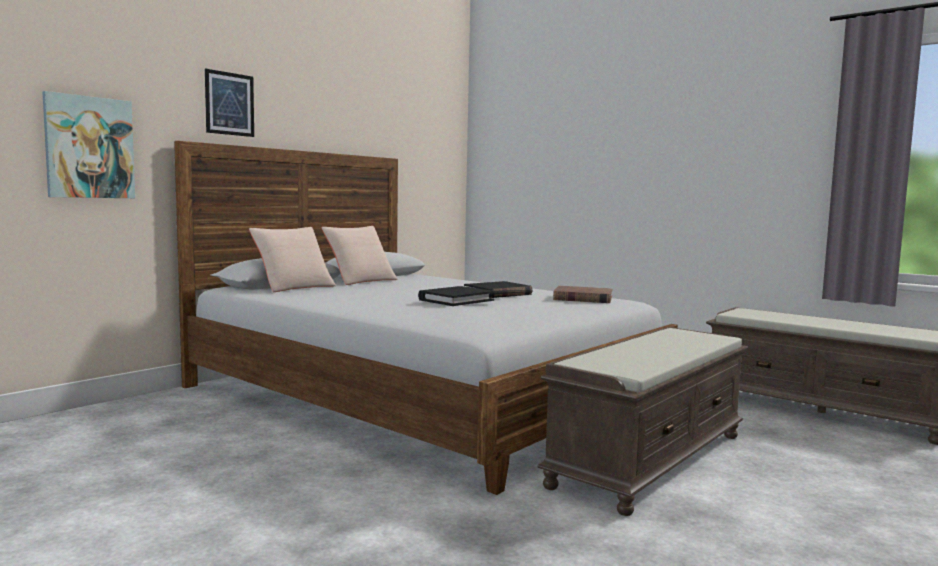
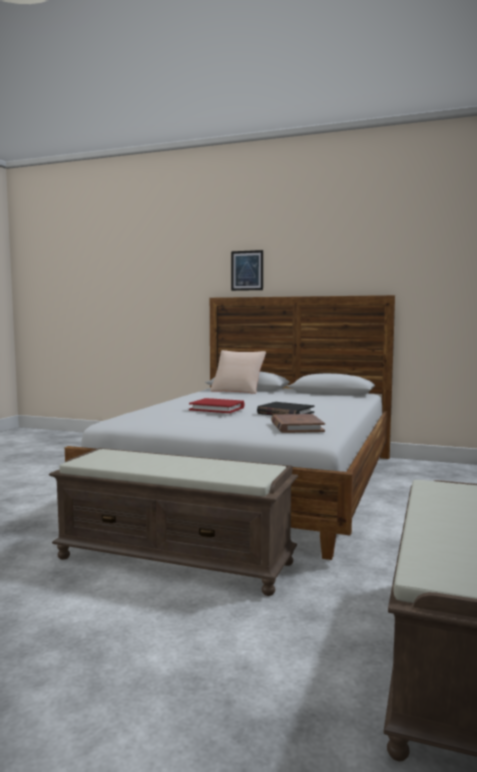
camera: 70 degrees right, 0 degrees up
picture [42,91,135,198] -> none
beige pillow [322,226,398,285] -> none
black book [418,286,495,306] -> red book [189,398,245,413]

